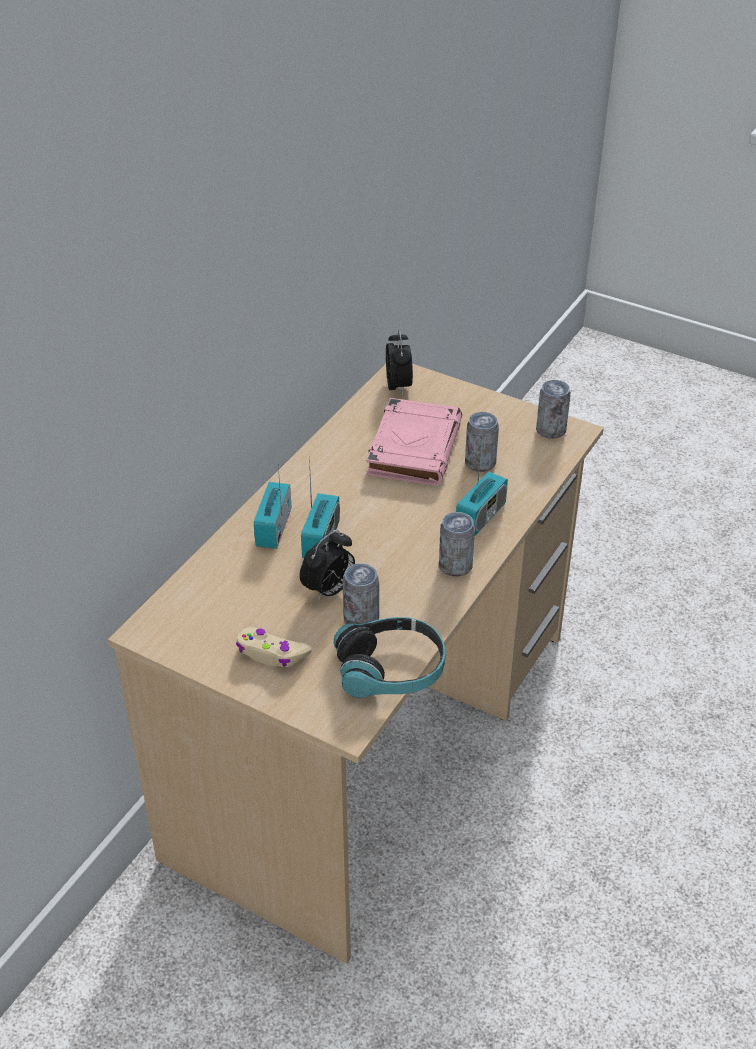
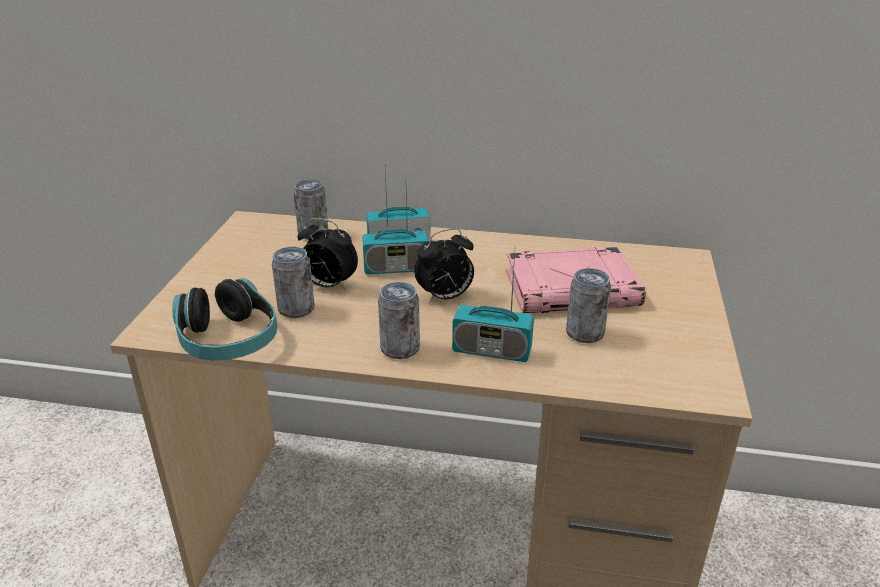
camera: 70 degrees right, 10 degrees down
beige game controller [236,627,312,667] -> none
alarm clock [386,330,413,396] -> alarm clock moved to [414,228,474,303]
can [536,380,571,439] -> can moved to [293,179,328,240]

